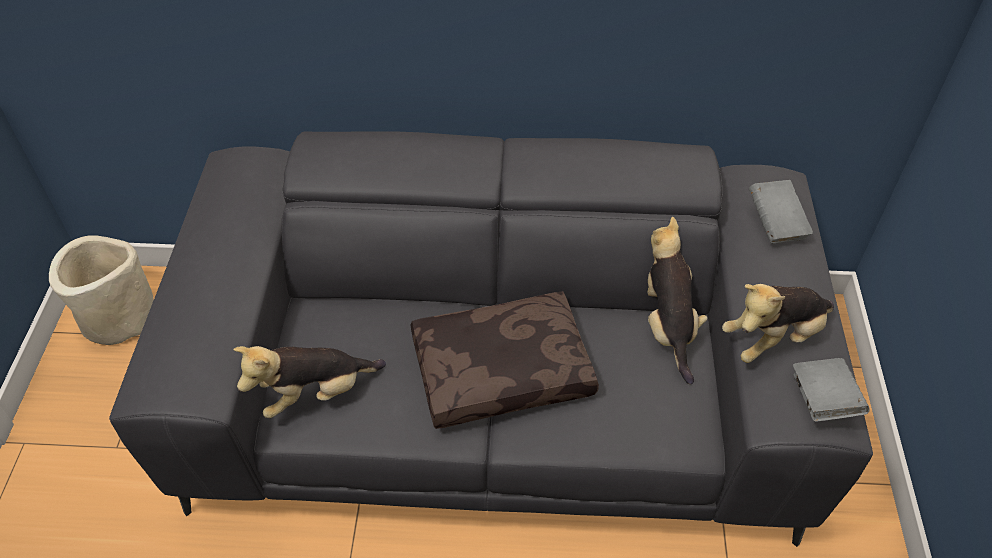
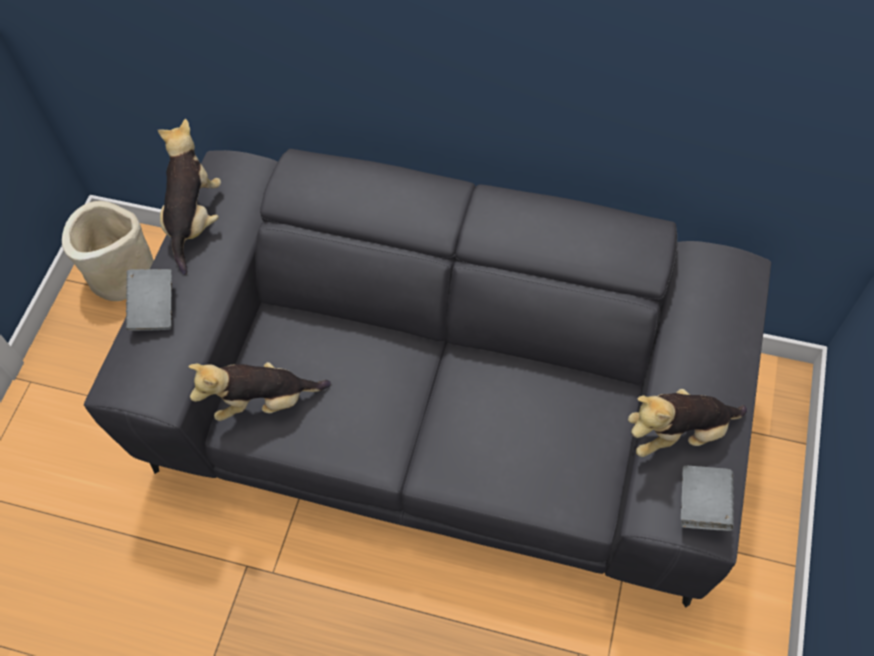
camera: 15 degrees right, 10 degrees up
brown pillow [411,292,599,429] -> none
plush toy [647,217,708,384] -> plush toy moved to [158,119,221,275]
grey book [749,180,813,244] -> grey book moved to [126,269,172,331]

